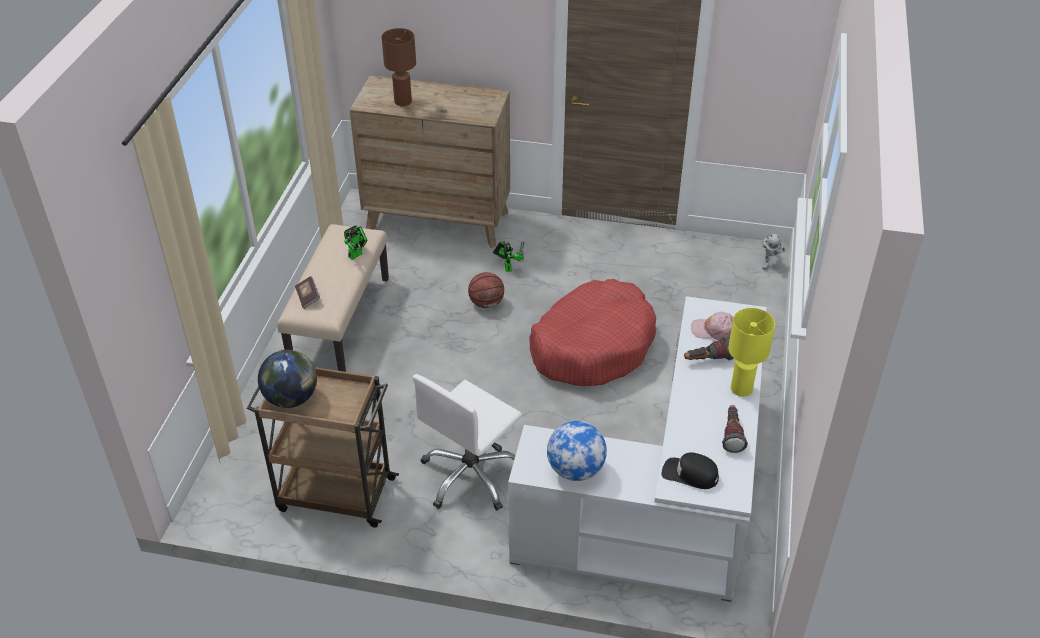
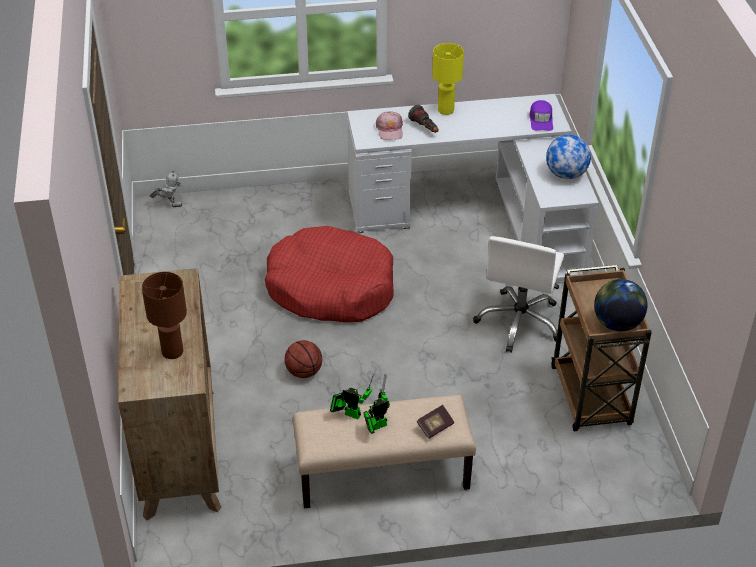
camera: 110 degrees left, 0 degrees up
white office chair [413,374,522,511] -> white office chair turned 90 degrees clockwise [473,236,564,353]
toy robot [493,241,524,272] -> toy robot moved to [363,374,390,434]
black cap [662,452,719,489] -> purple cap [530,100,553,131]
flashlight [722,405,748,453] -> none

